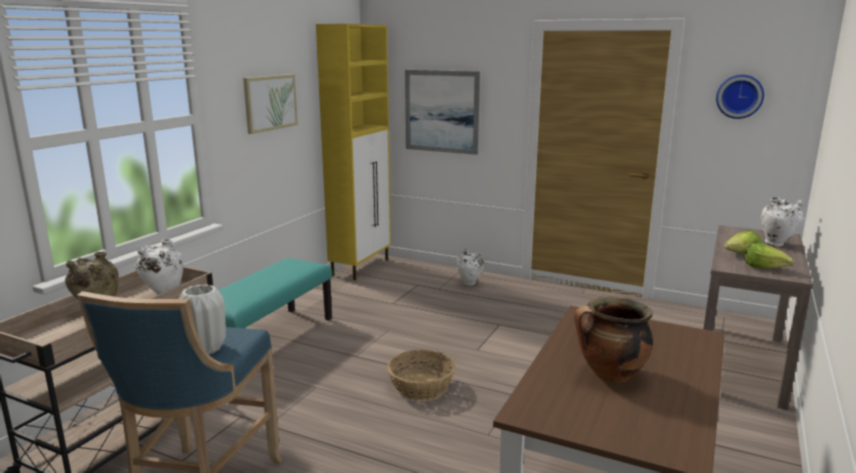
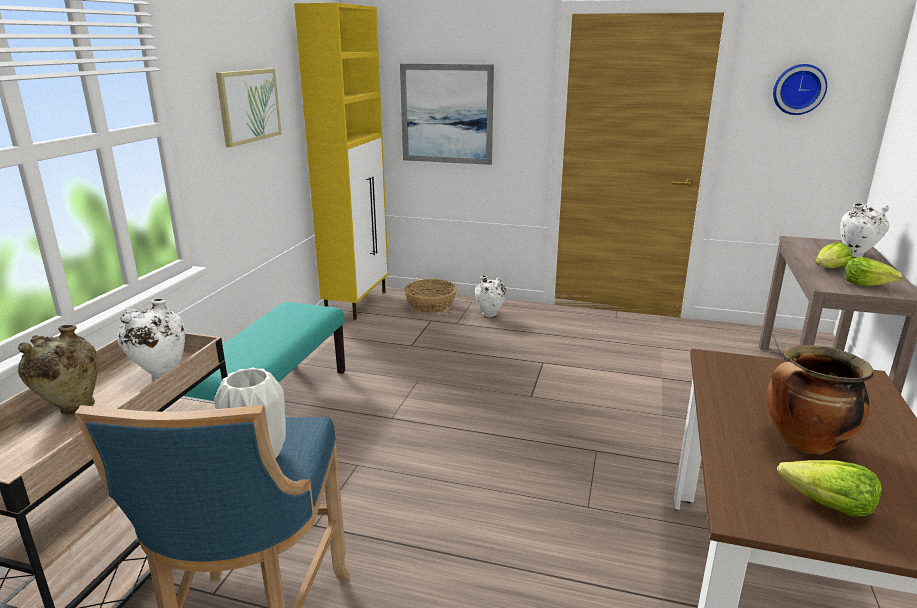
camera: 10 degrees left, 5 degrees up
basket [387,350,455,400] -> basket moved to [404,279,457,313]
none -> lettuce [777,460,882,516]

